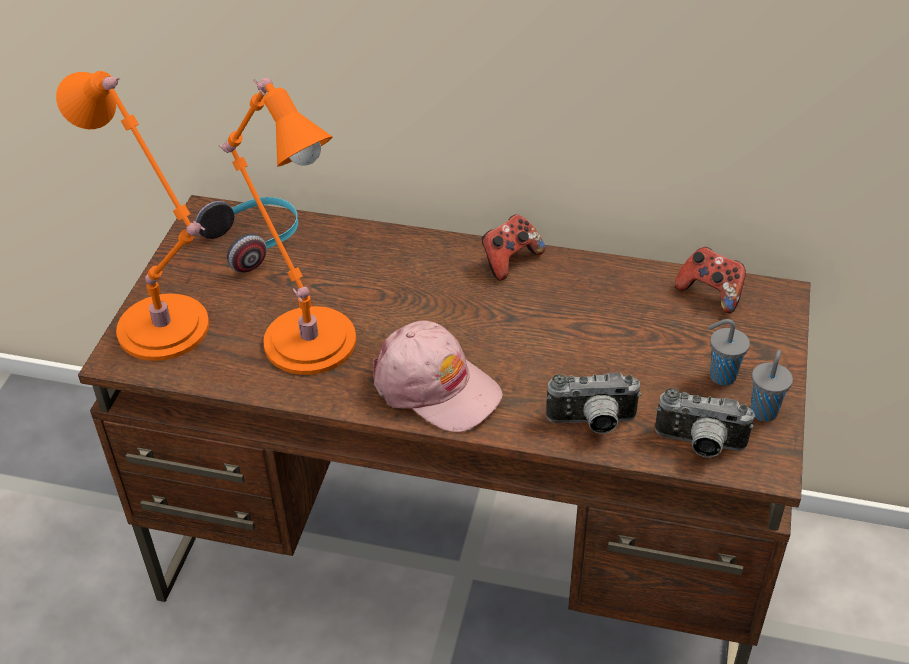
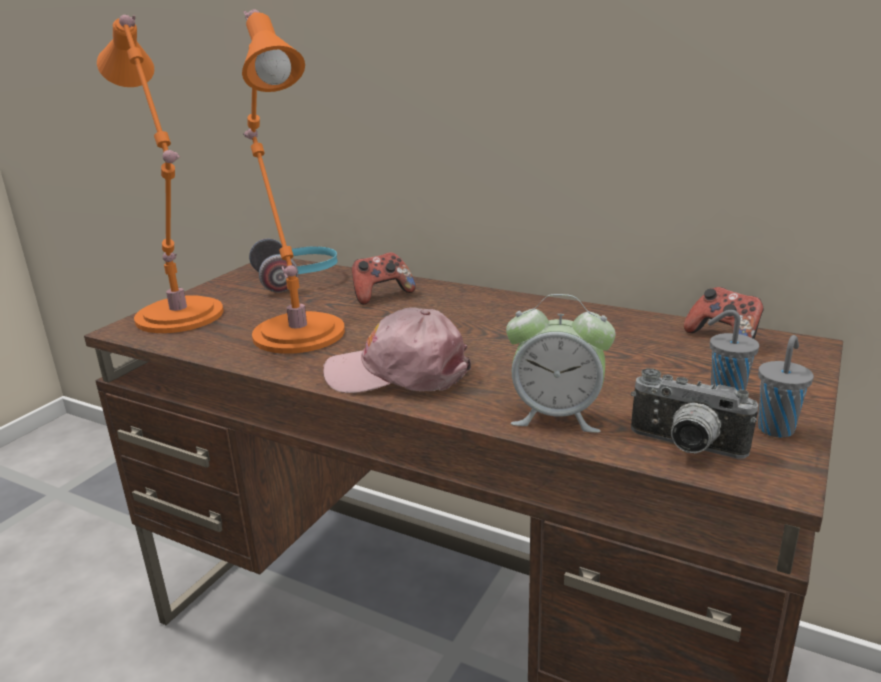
camera: 15 degrees right, 20 degrees down
pink cap [373,320,502,432] -> pink cap turned 135 degrees clockwise [323,307,471,393]
game controller [482,214,545,280] -> game controller moved to [352,252,416,304]
camera [546,373,641,434] -> alarm clock [506,294,615,433]

